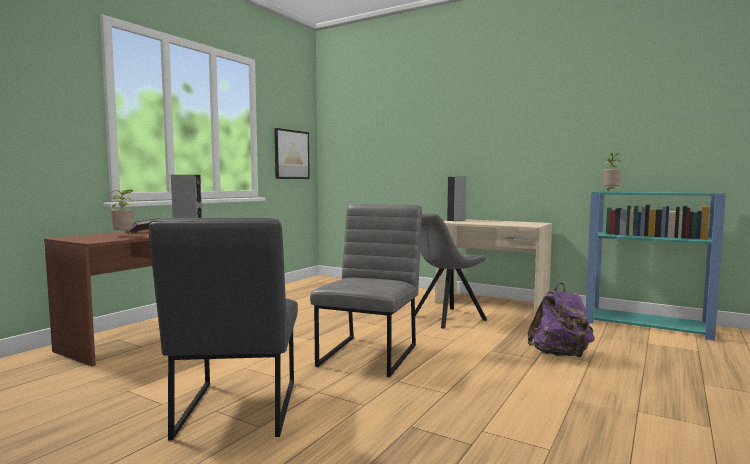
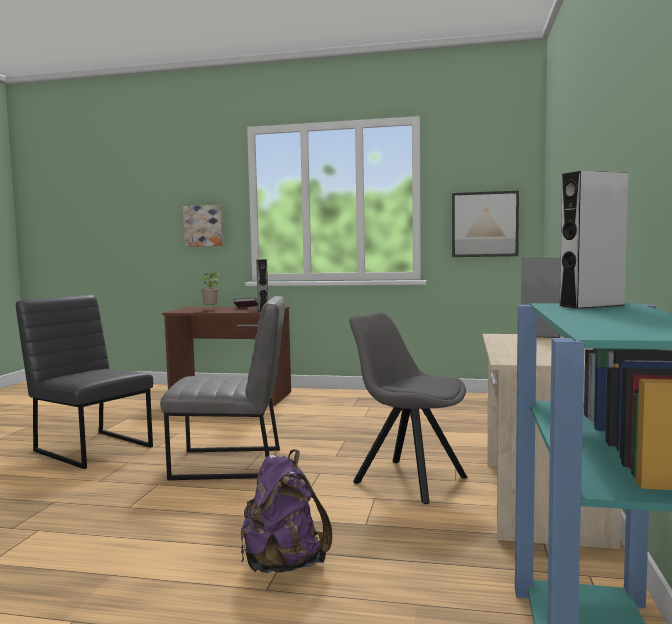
camera: 70 degrees right, 0 degrees up
grey chair [148,218,298,440] -> grey chair turned 60 degrees clockwise [16,295,153,469]
potted plant [603,153,622,190] -> grey speaker [559,171,628,309]
none -> picture [183,205,224,247]

